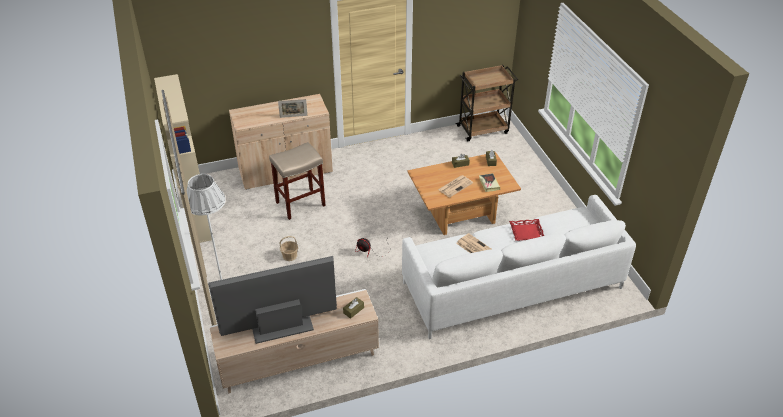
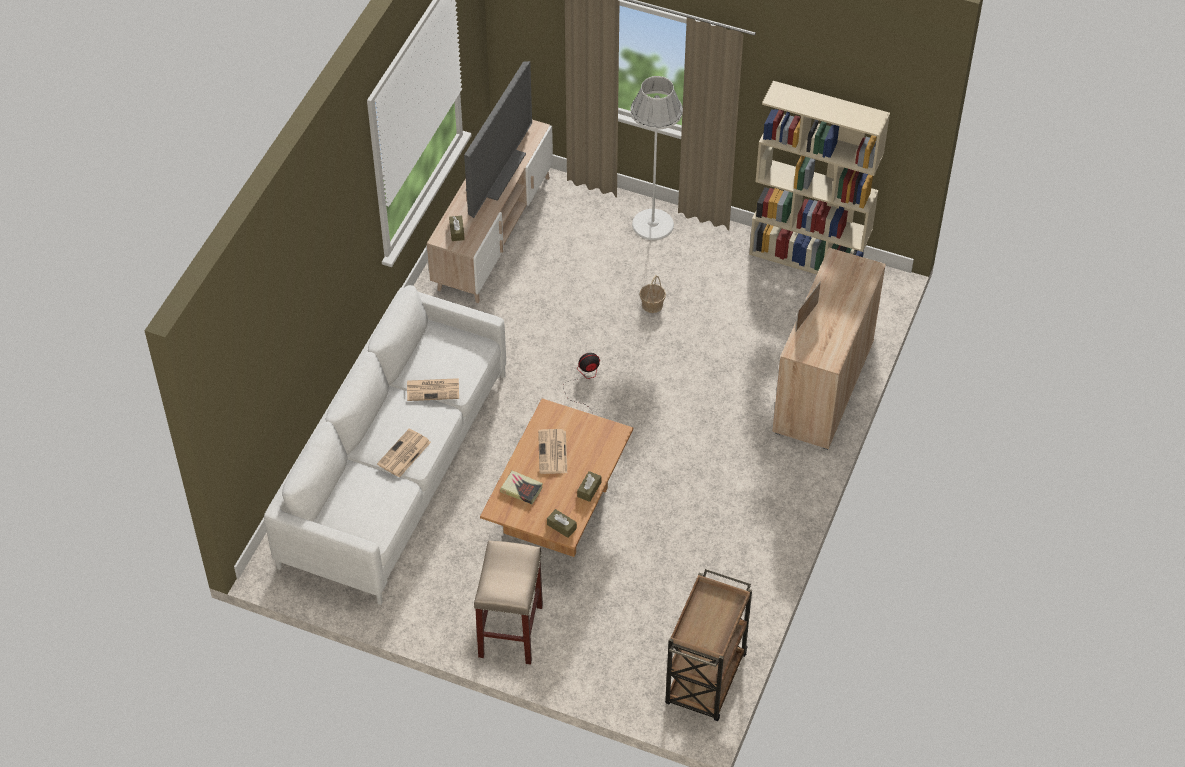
camera: 130 degrees right, 10 degrees up
beige stool [269,142,326,220] -> beige stool moved to [474,540,543,665]
red tray [509,219,545,241] -> newspaper [377,429,431,478]

